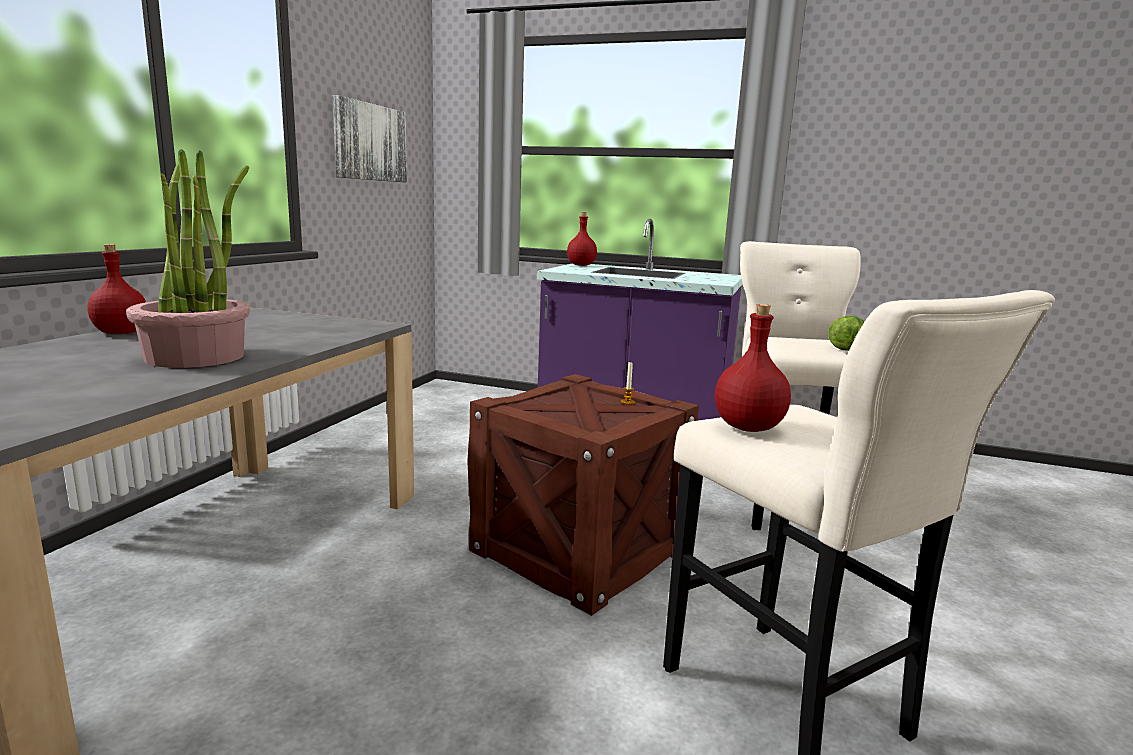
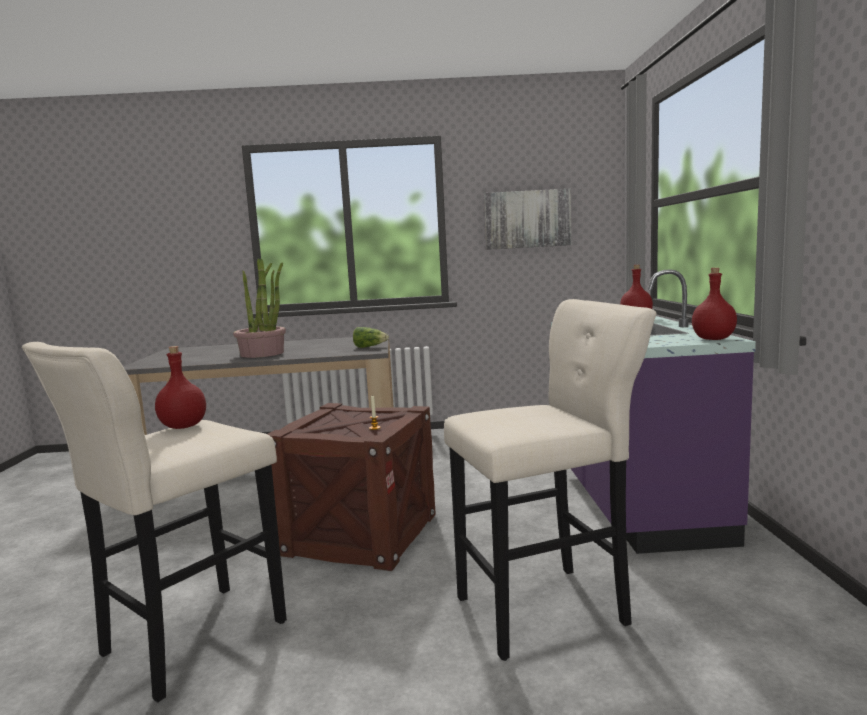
camera: 70 degrees right, 5 degrees down
red bottle [88,244,146,334] -> red bottle moved to [692,268,737,340]
lettuce [828,316,865,351] -> lettuce moved to [353,327,389,348]

